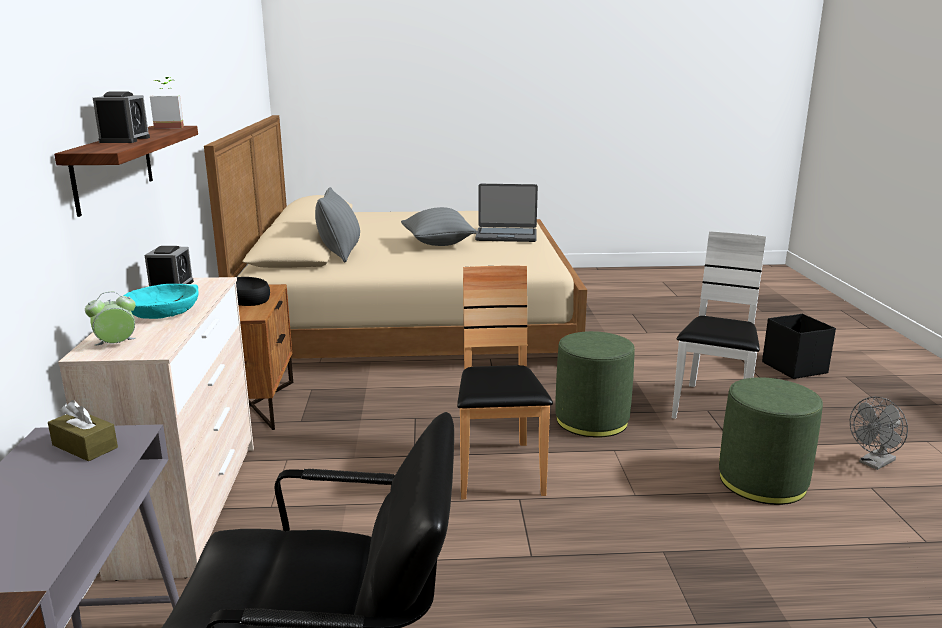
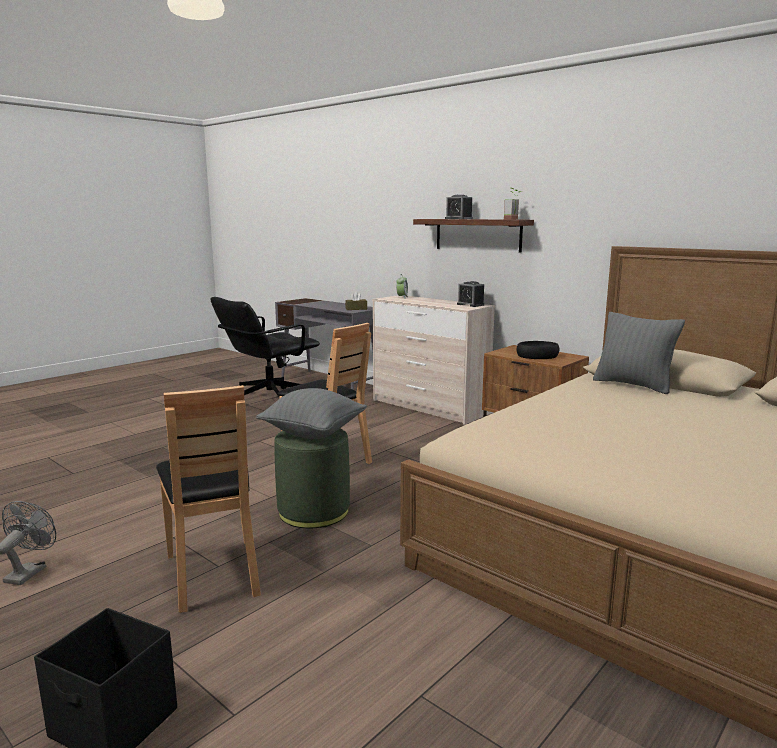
camera: 135 degrees right, 5 degrees down
turquoise bowl [124,284,199,319] -> none
grey pillow [401,207,477,246] -> grey pillow moved to [256,388,367,439]
laptop [475,184,538,242] -> none
white chair [672,231,766,419] -> brown chair [156,385,261,613]
green ottoman [719,377,823,505] -> none

